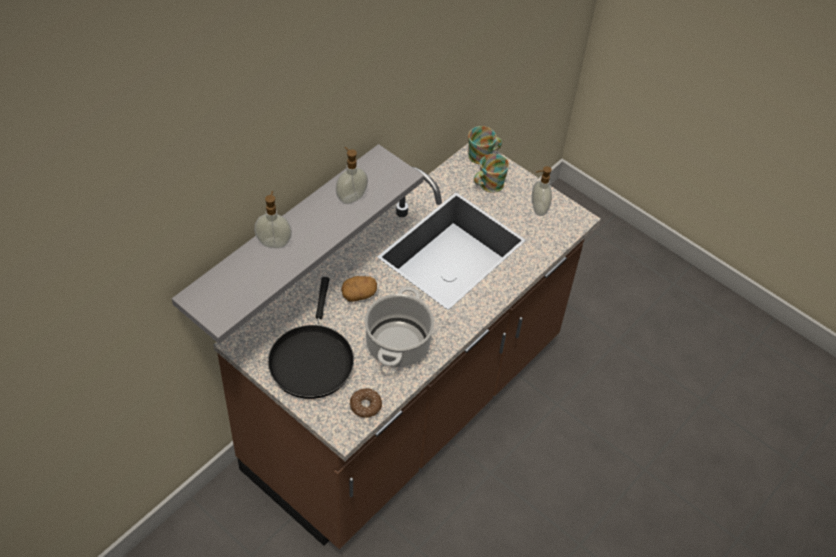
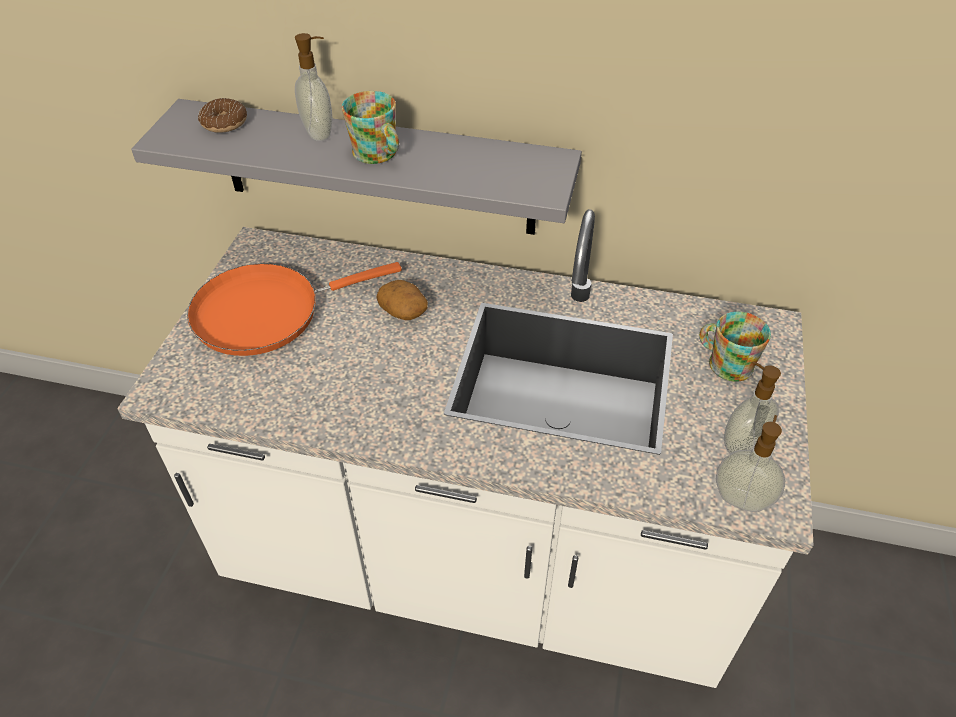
camera: 65 degrees right, 5 degrees down
brown counter [214,143,601,549] -> white counter [117,209,813,688]
black frying pan [268,277,354,399] -> orange frying pan [187,262,402,356]
soap dispenser [336,147,368,204] -> soap dispenser moved to [716,415,785,512]
donut [350,388,382,418] -> donut moved to [198,98,247,133]
cooking pot [365,287,434,367] -> none
mug [468,126,502,164] -> mug moved to [341,91,399,164]

